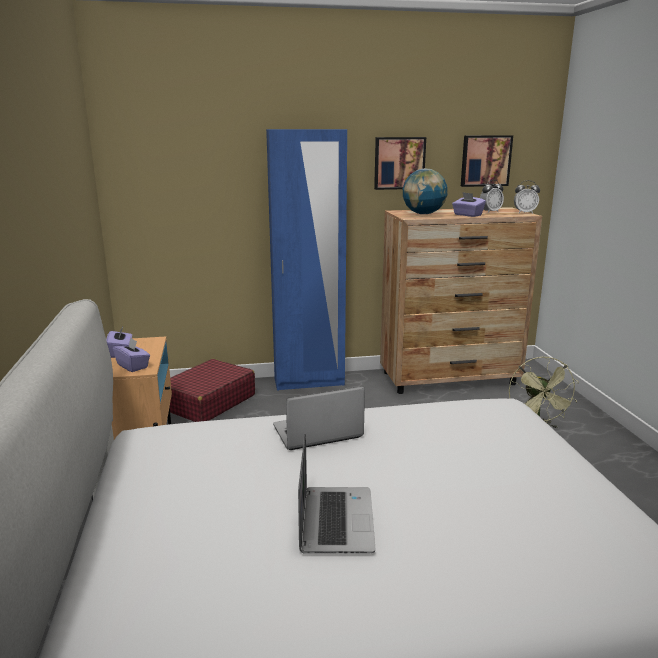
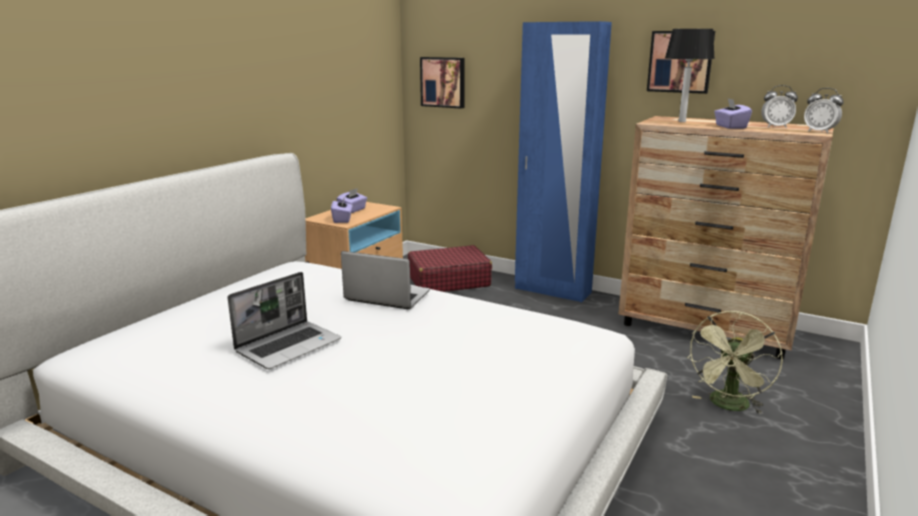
camera: 40 degrees right, 0 degrees up
globe [403,169,448,214] -> table lamp [665,29,715,122]
picture [461,135,513,187] -> picture moved to [420,57,465,109]

